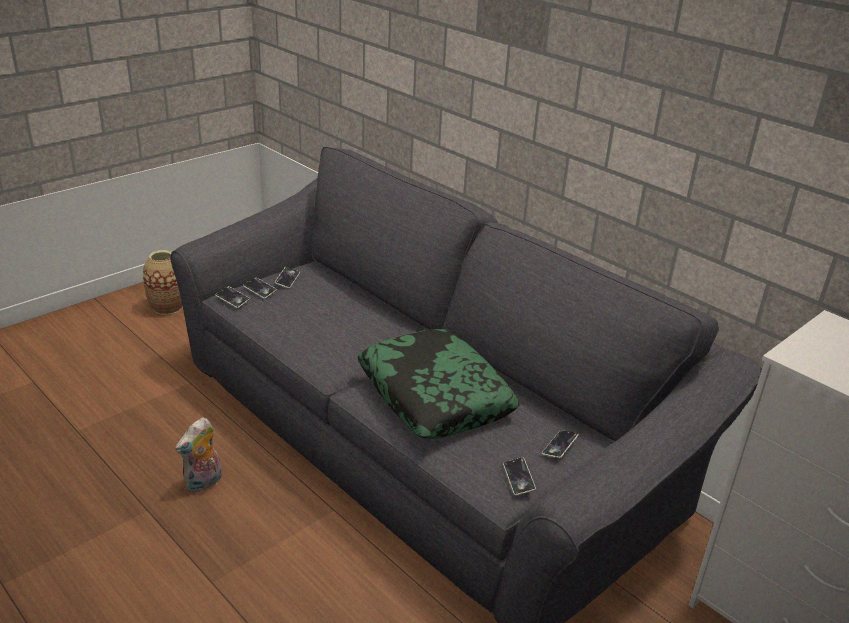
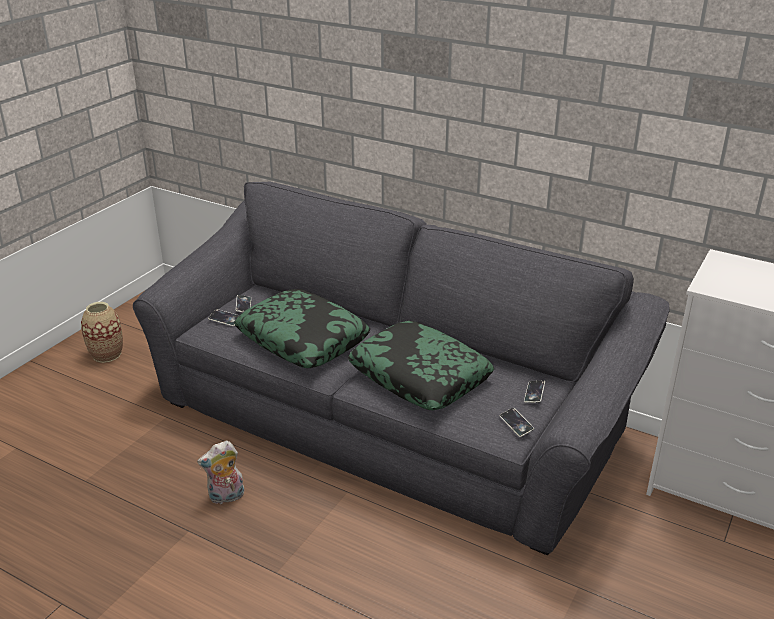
camera: 15 degrees left, 0 degrees up
plush toy [175,418,222,493] -> plush toy turned 45 degrees clockwise [197,441,244,505]
phone [216,286,250,308] -> none
none -> pillow [234,289,370,368]

